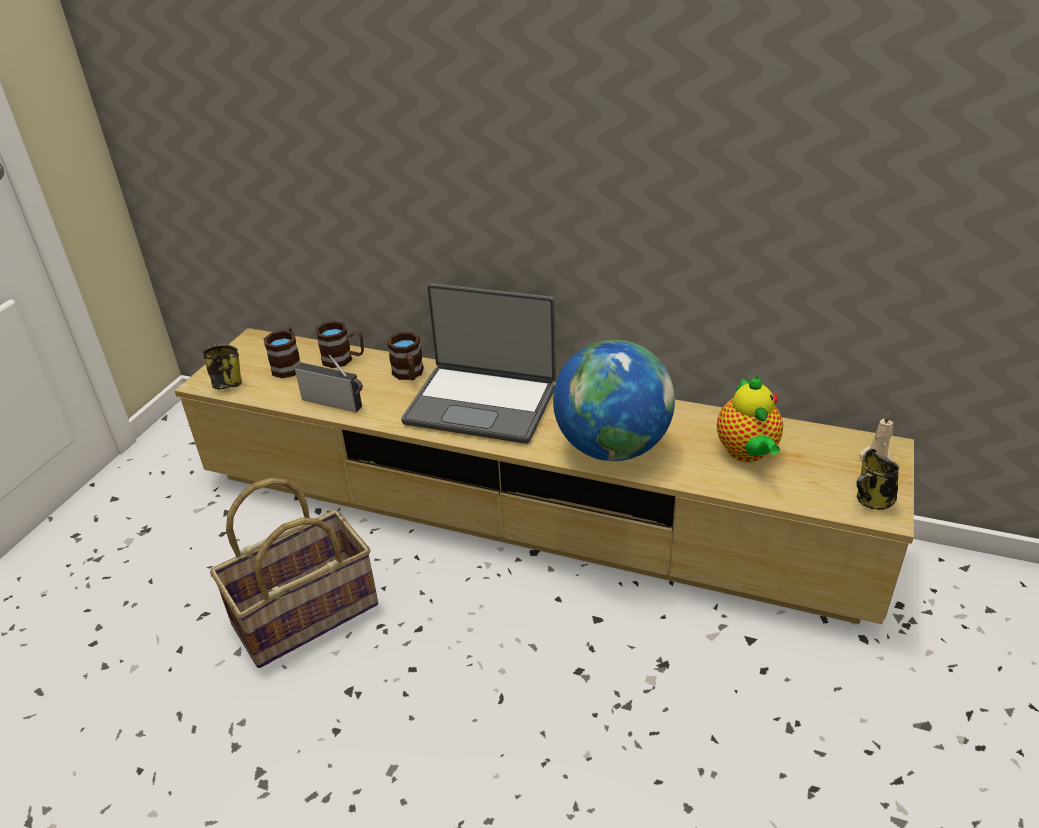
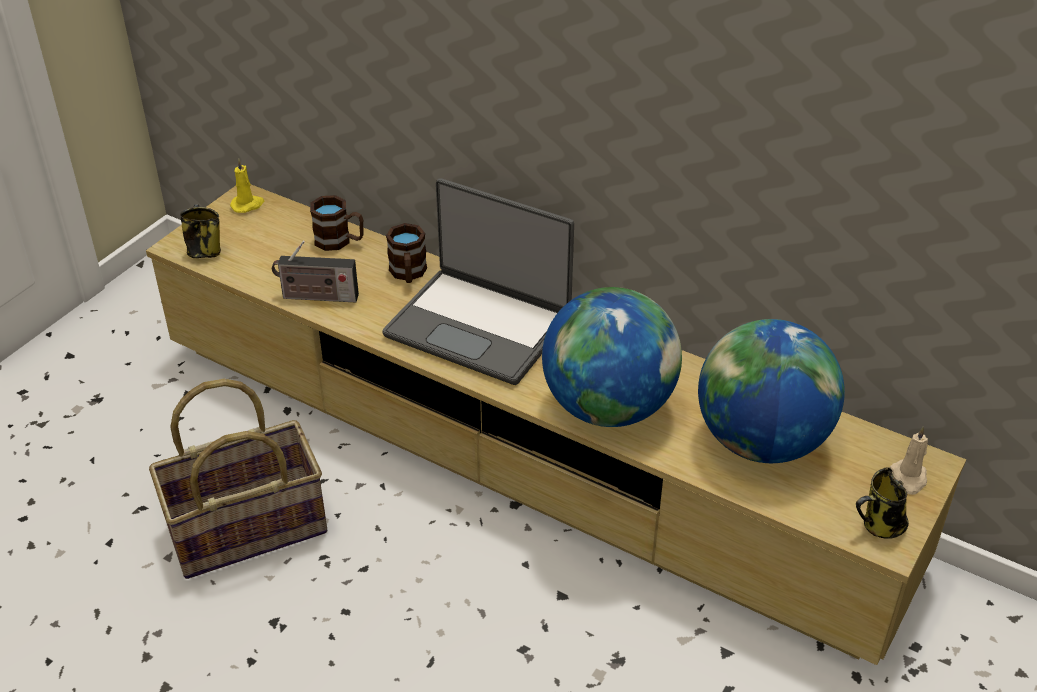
camera: 10 degrees right, 5 degrees up
brown mug [263,327,301,378] -> none
radio [295,355,363,413] -> radio turned 150 degrees clockwise [272,241,359,302]
teapot [717,376,783,462] -> globe [698,319,845,463]
none -> yellow candle [230,158,265,213]

